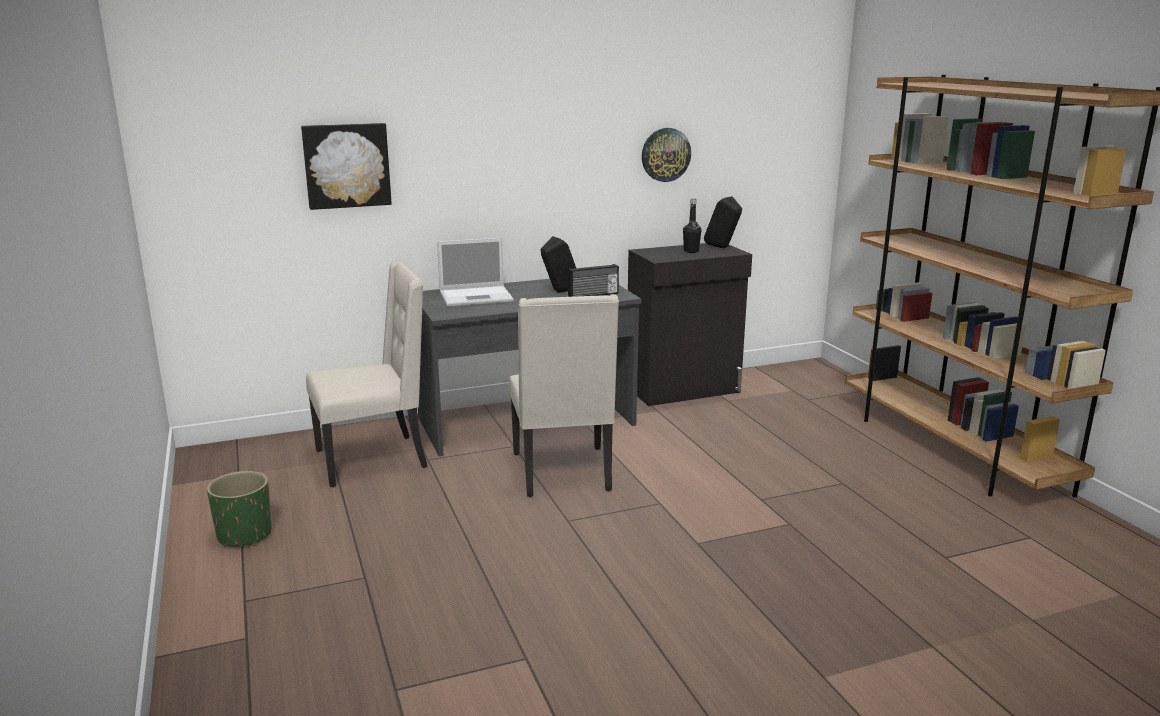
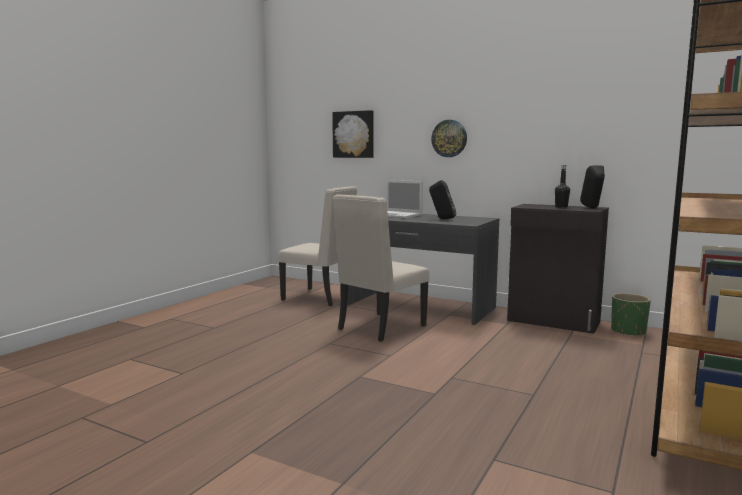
camera: 50 degrees right, 10 degrees down
green planter [207,471,272,547] -> green planter moved to [611,293,651,337]
radio [568,264,619,297] -> none
wall clock [642,128,691,182] -> wall clock moved to [431,120,467,157]

